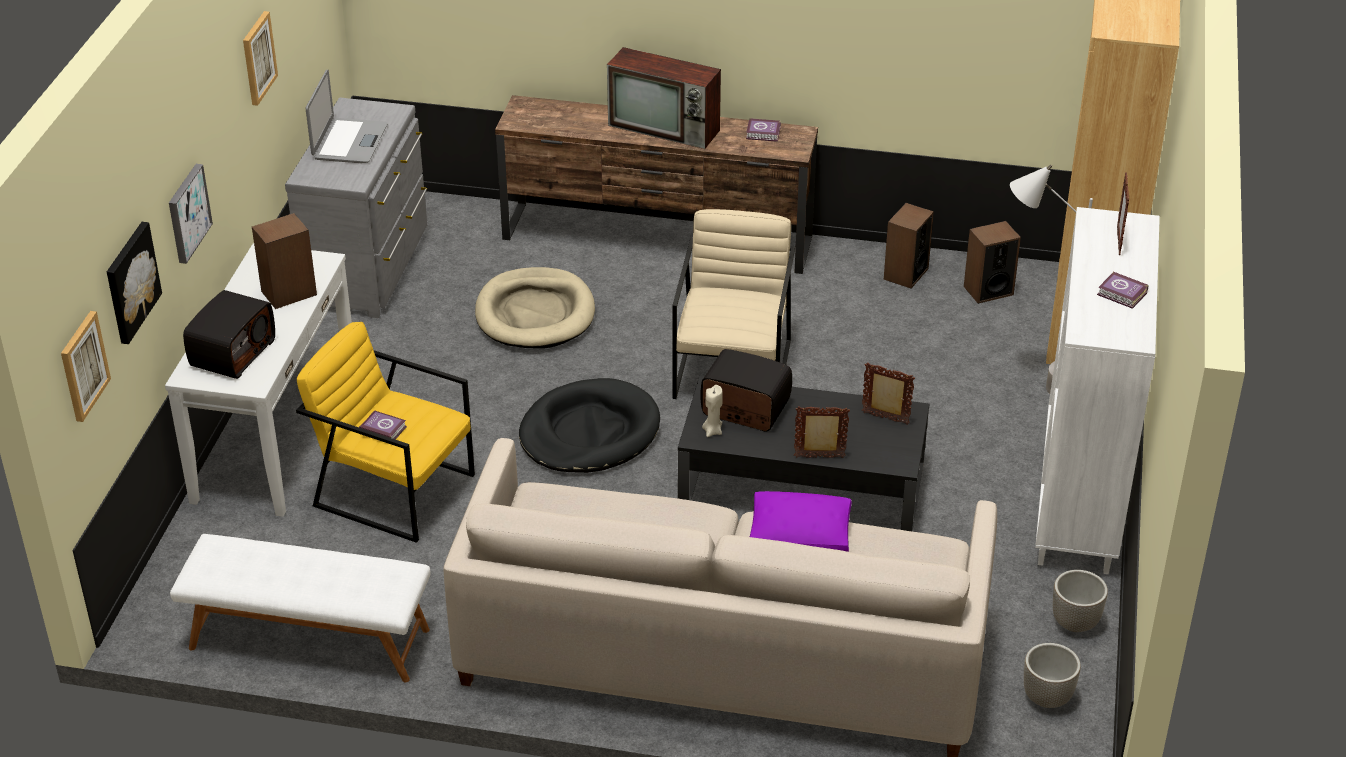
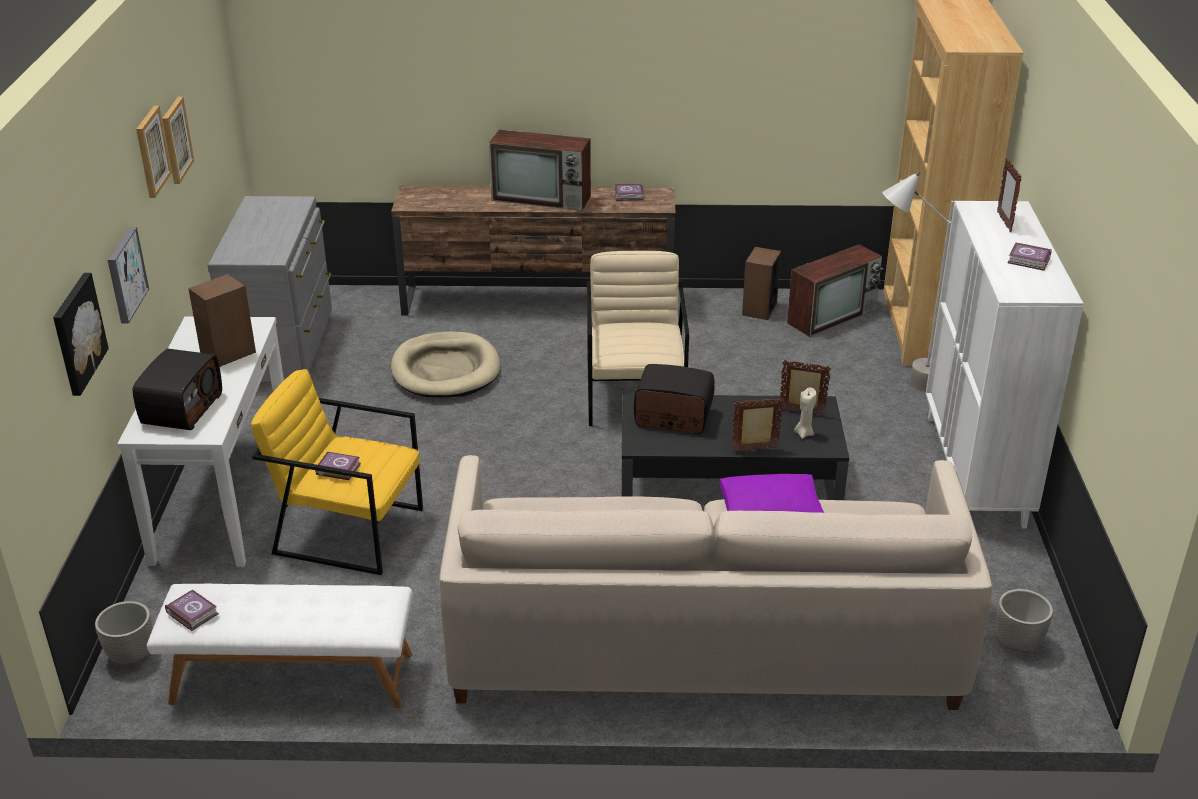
camera: 10 degrees left, 5 degrees down
picture [61,311,111,422] -> picture moved to [136,106,172,198]
laptop [306,70,388,163] -> none
black dog bed [519,378,660,473] -> none
beige candle [702,385,723,437] -> beige candle moved to [794,387,817,439]
speaker [964,221,1021,304] -> television [787,244,884,337]
planter [1053,570,1108,632] -> planter moved to [95,601,153,664]
none -> book [165,589,219,631]

